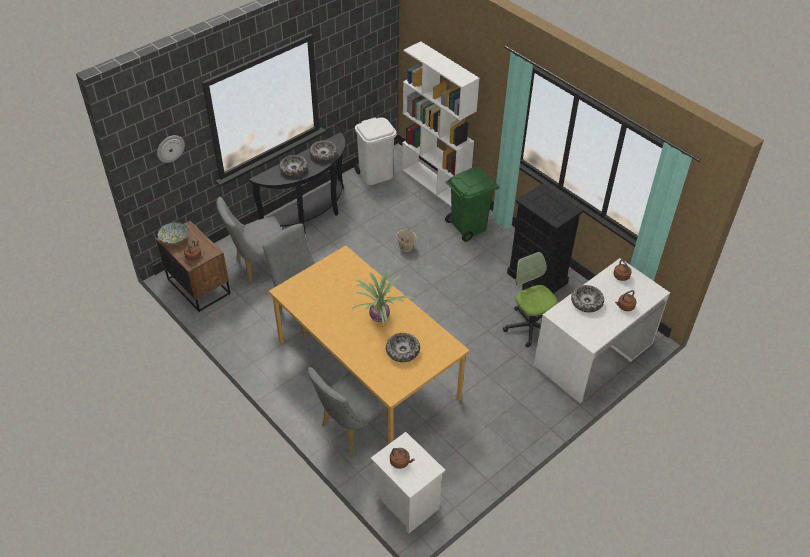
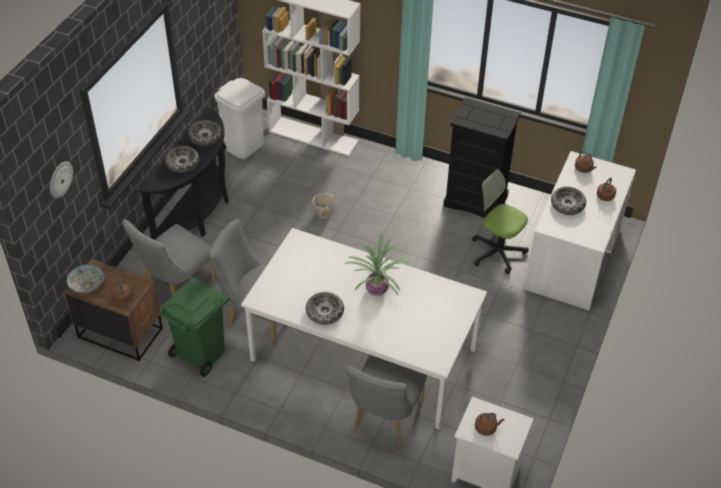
camera: 25 degrees left, 0 degrees up
orange dining table [269,245,470,444] -> white dining table [241,228,487,429]
bowl [386,333,420,362] -> bowl moved to [306,292,344,325]
green trash can [445,166,500,242] -> green trash can moved to [159,277,230,377]

